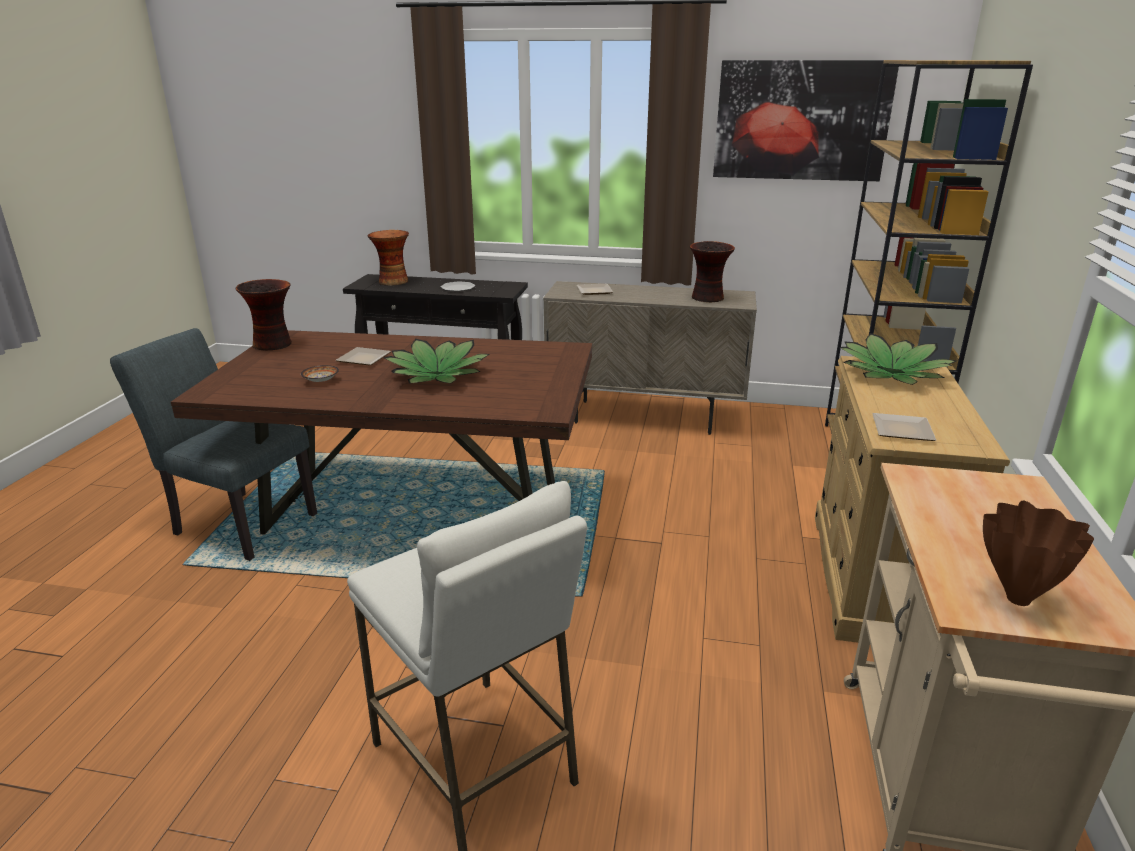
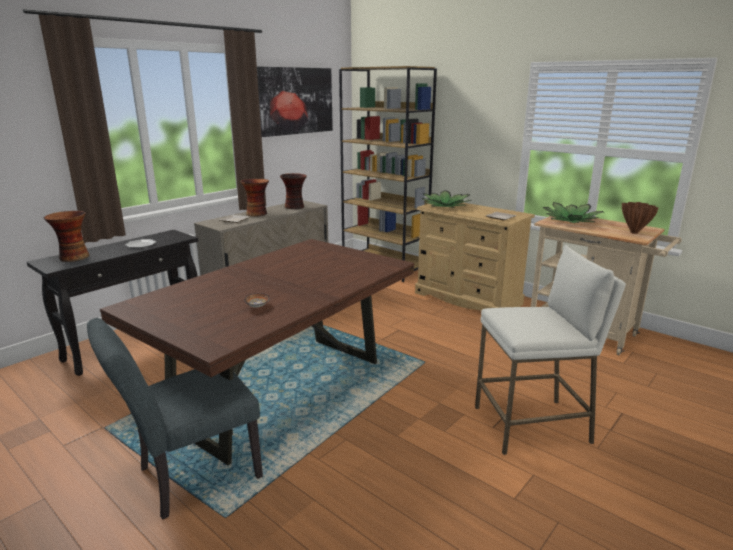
camera: 60 degrees left, 5 degrees down
vase [235,279,292,351] -> vase moved to [240,179,269,217]
plate [335,347,391,365] -> none
potted plant [384,339,490,383] -> potted plant moved to [543,202,604,223]

